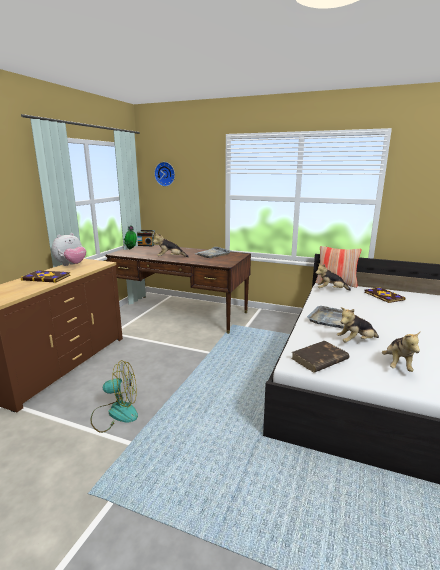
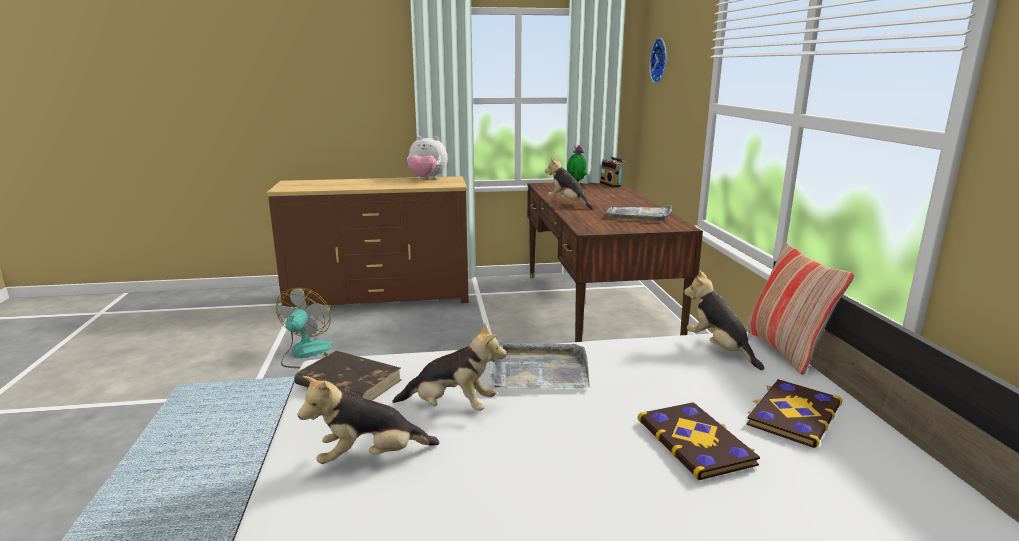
camera: 60 degrees right, 0 degrees up
book [21,270,71,283] -> book moved to [637,402,760,480]
fan [91,360,138,433] -> fan turned 135 degrees counterclockwise [276,288,333,368]
plush toy [337,307,379,343] -> plush toy turned 150 degrees clockwise [392,323,507,411]

